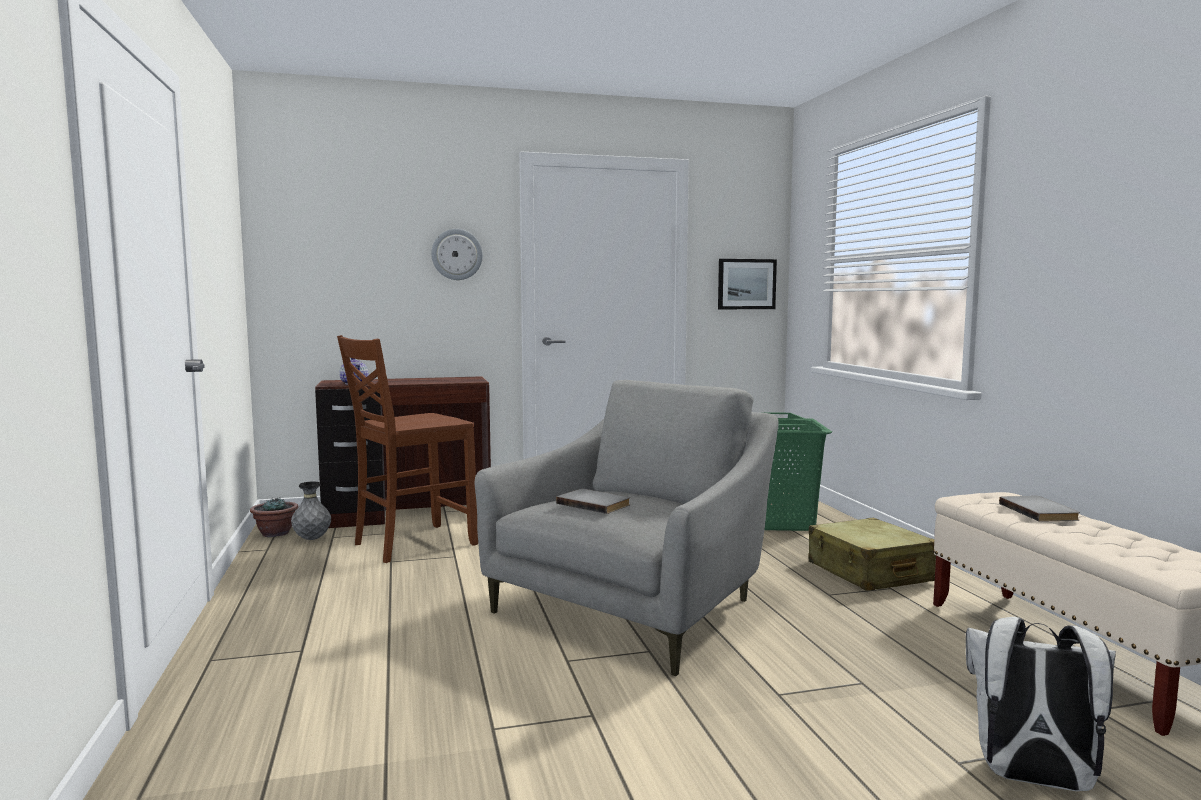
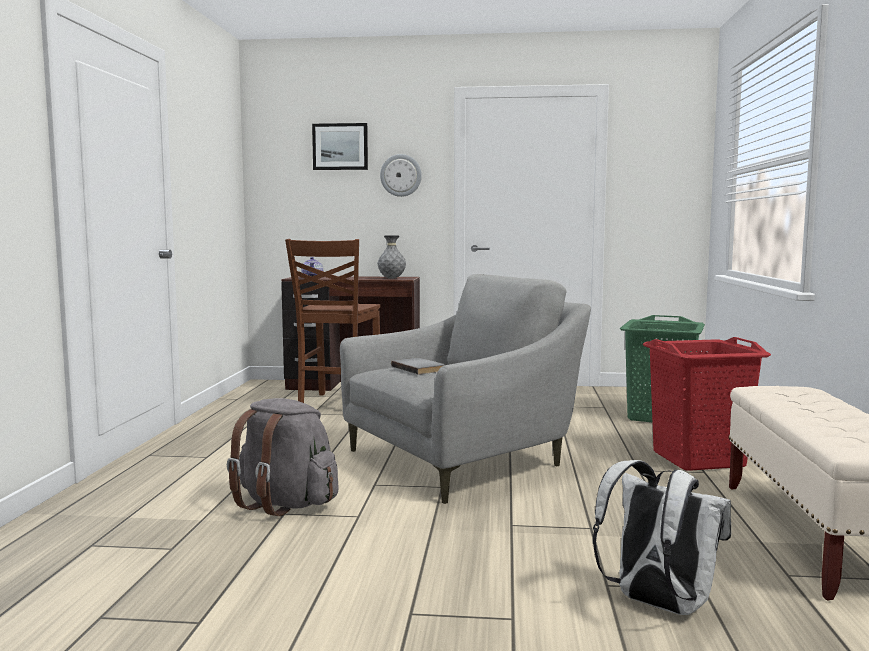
camera: 20 degrees right, 0 degrees up
potted plant [250,497,299,537] -> none
grey vase [291,482,331,540] -> grey vase moved to [378,235,406,279]
brown chair [337,335,478,563] -> brown chair turned 60 degrees counterclockwise [285,239,381,403]
picture [718,259,777,309] -> picture moved to [312,123,368,170]
beige suitcase [809,518,936,591] -> red laundry basket [643,337,771,471]
grey book [999,496,1080,522] -> none
none -> grey backpack [227,398,339,516]

